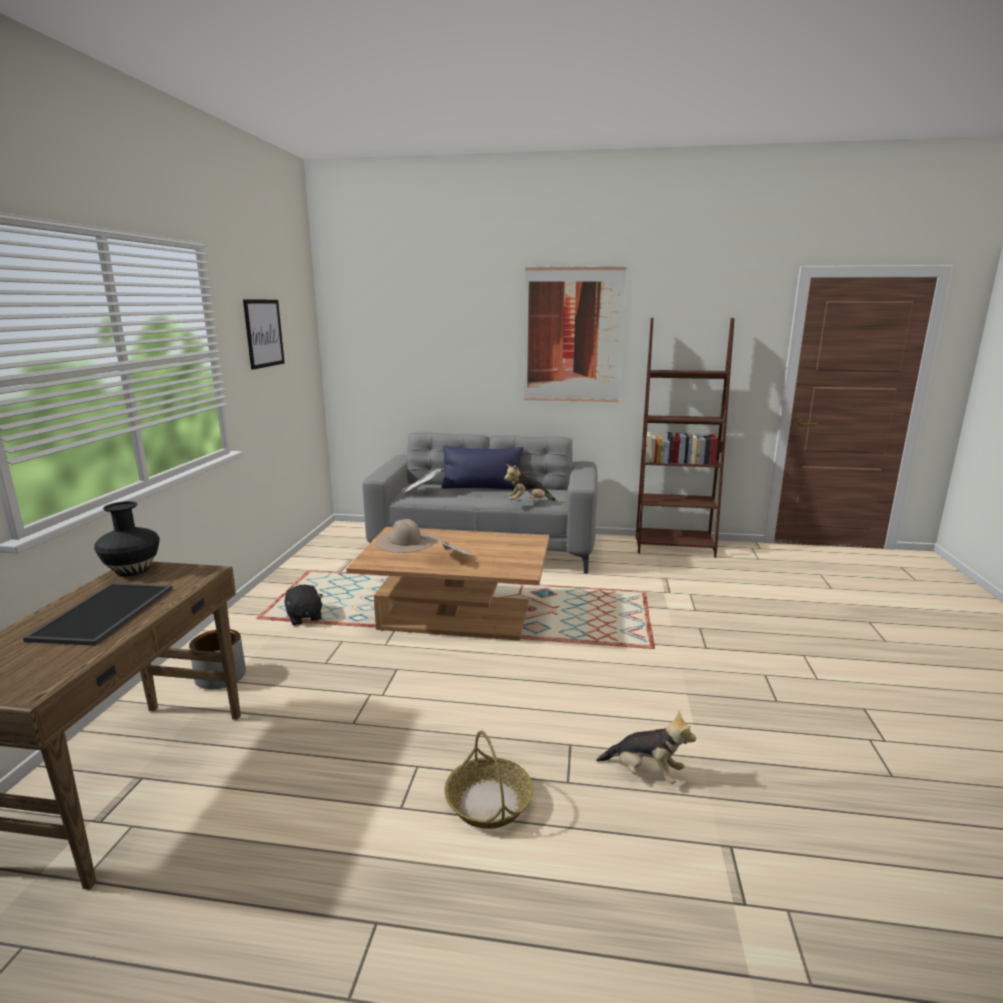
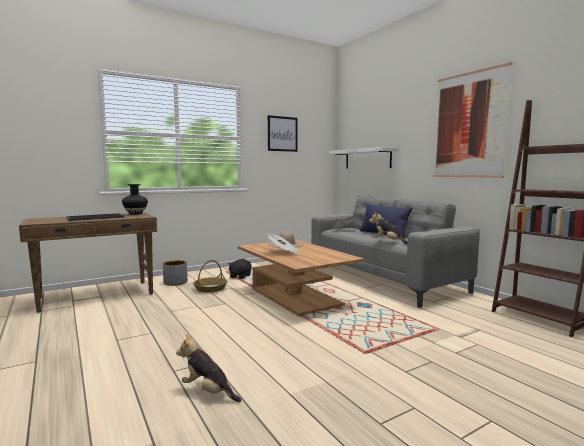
camera: 50 degrees right, 10 degrees down
basket [444,731,533,829] -> basket moved to [193,260,228,293]
plush toy [596,711,696,784] -> plush toy turned 135 degrees clockwise [176,334,241,402]
none -> white shelf [329,147,398,169]

